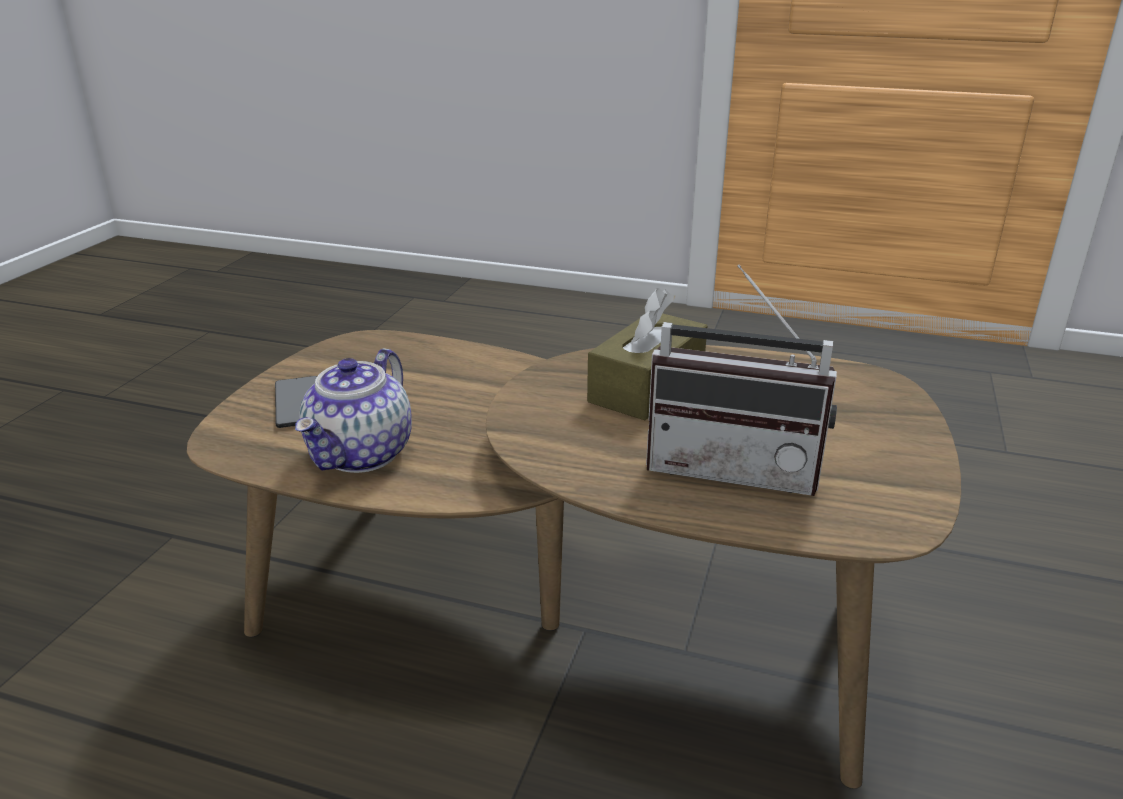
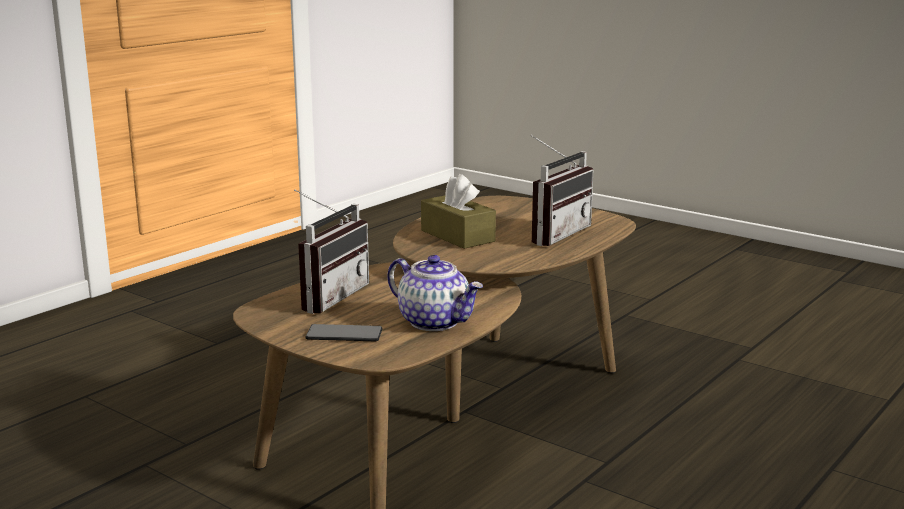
camera: 70 degrees left, 10 degrees down
none -> radio [294,190,369,314]

